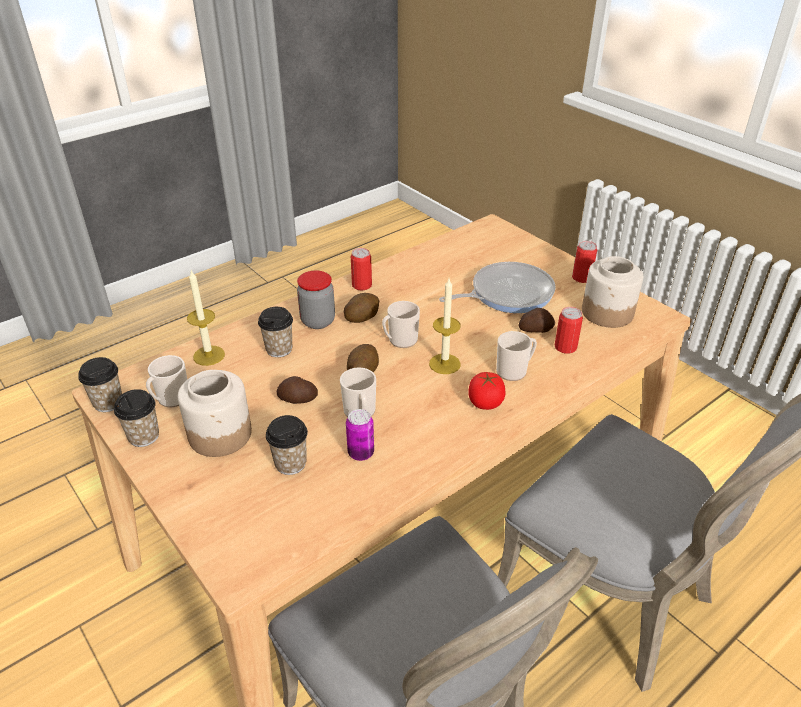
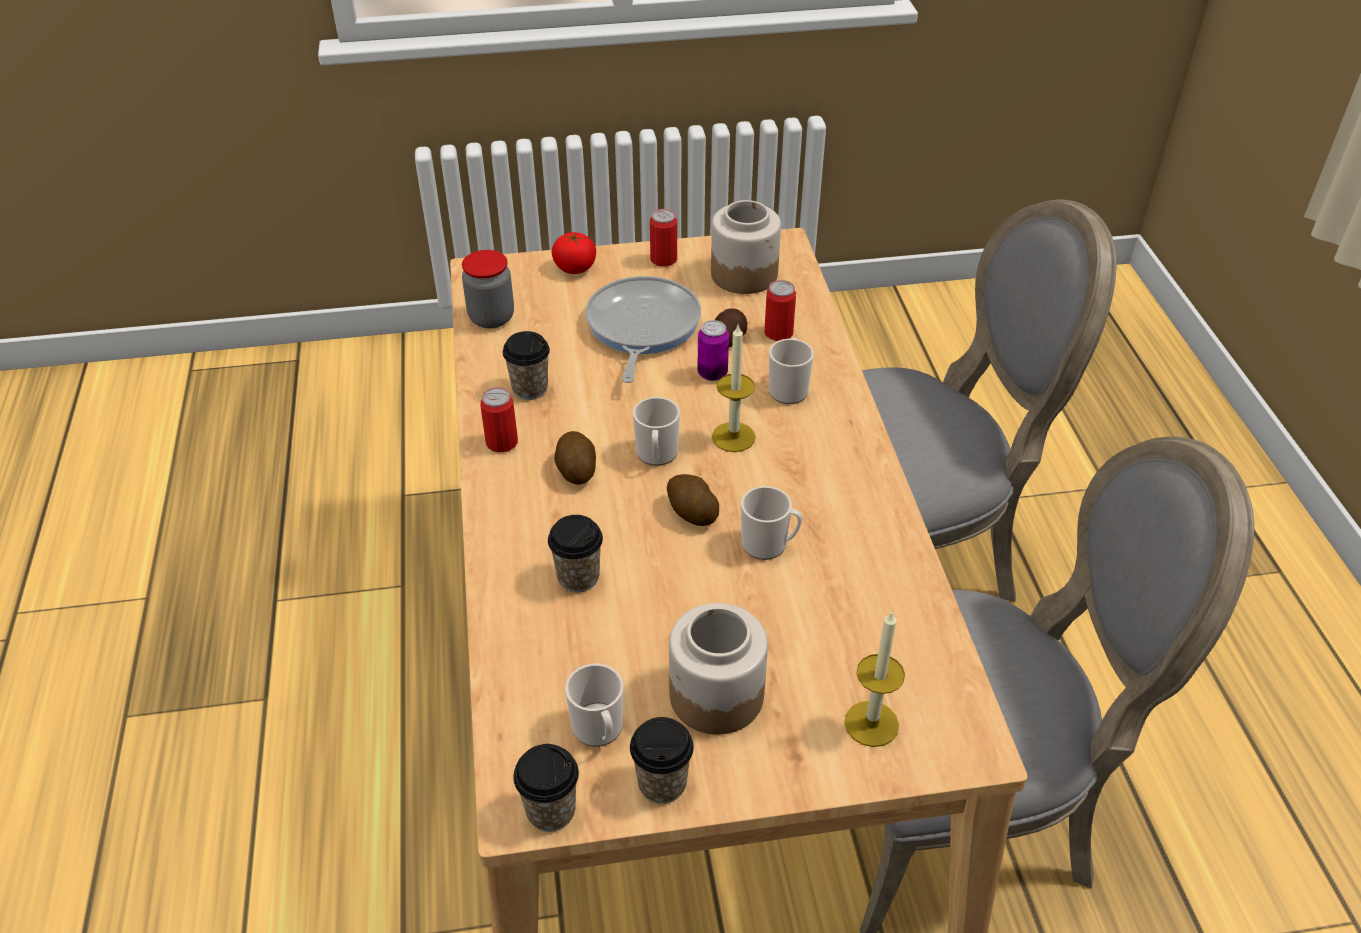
camera: 60 degrees left, 5 degrees up
candle [187,271,225,366] -> candle moved to [844,610,905,747]
cup [266,415,308,475] -> cup moved to [503,331,550,400]
potato [277,376,318,404] -> none
jar [297,271,335,329] -> jar moved to [462,250,514,329]
can [346,409,374,461] -> can moved to [697,320,729,381]
tomato [468,372,505,410] -> tomato moved to [552,232,596,274]

